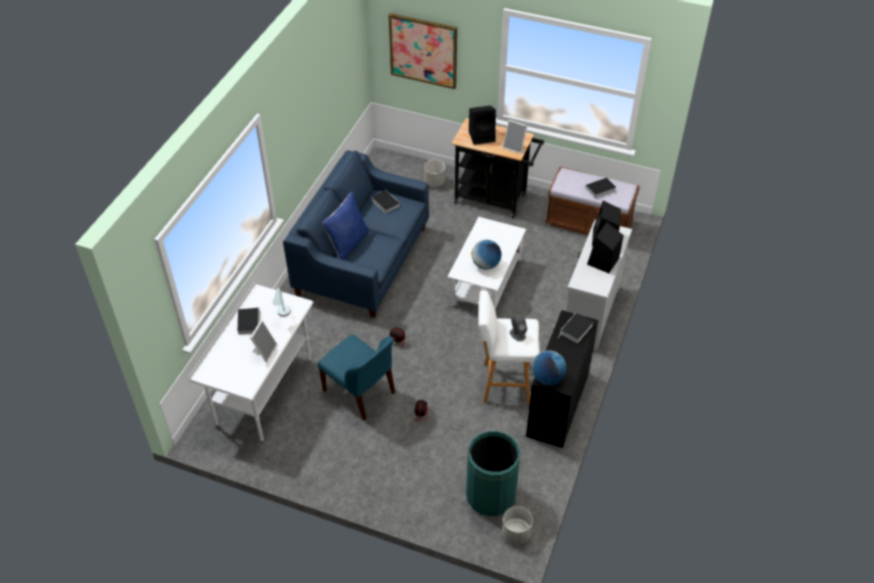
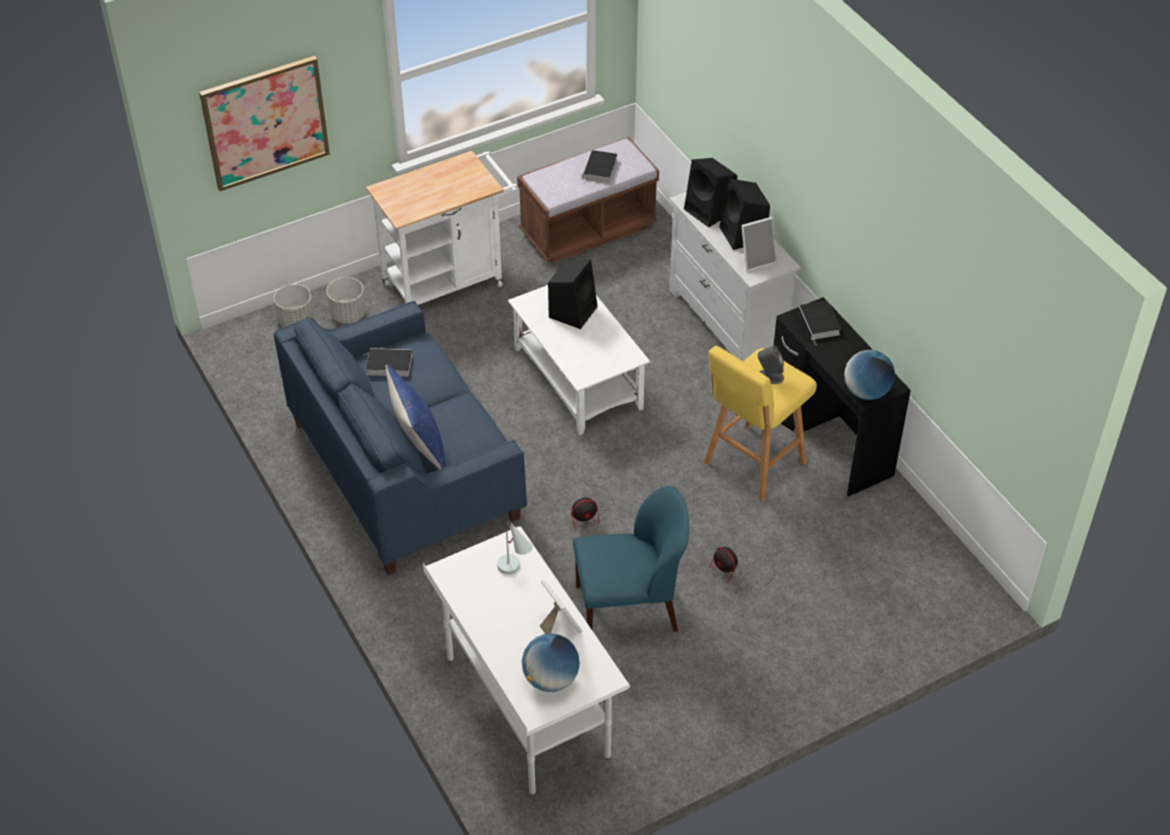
camera: 50 degrees left, 0 degrees up
book [237,307,260,335] -> none
black cart [451,118,544,218] -> white cart [366,151,518,305]
green trash can [466,431,520,516] -> none
black speaker [469,105,496,145] -> black speaker moved to [548,260,598,329]
globe [471,240,501,270] -> globe moved to [522,633,580,692]
white stool [479,290,540,405] -> yellow stool [704,346,817,502]
grey planter [502,506,533,544] -> grey planter moved to [274,284,314,327]
picture frame [503,120,527,154] -> picture frame moved to [741,217,777,271]

